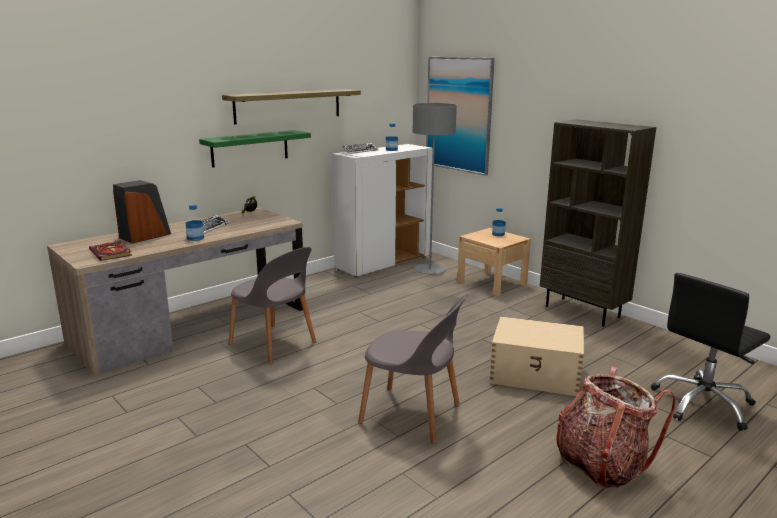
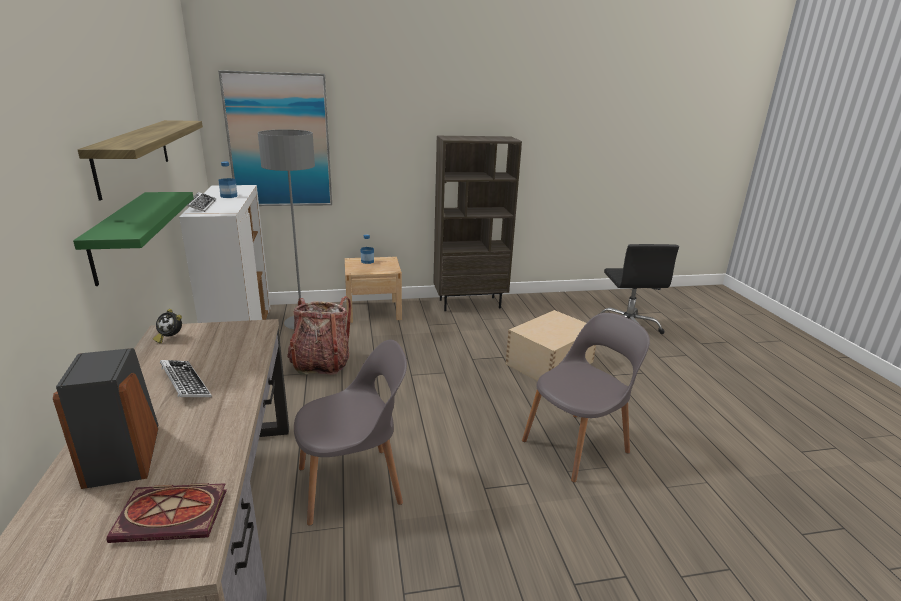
camera: 60 degrees left, 5 degrees up
bottle [186,204,204,241] -> none
backpack [556,366,676,489] -> backpack moved to [287,296,351,375]

